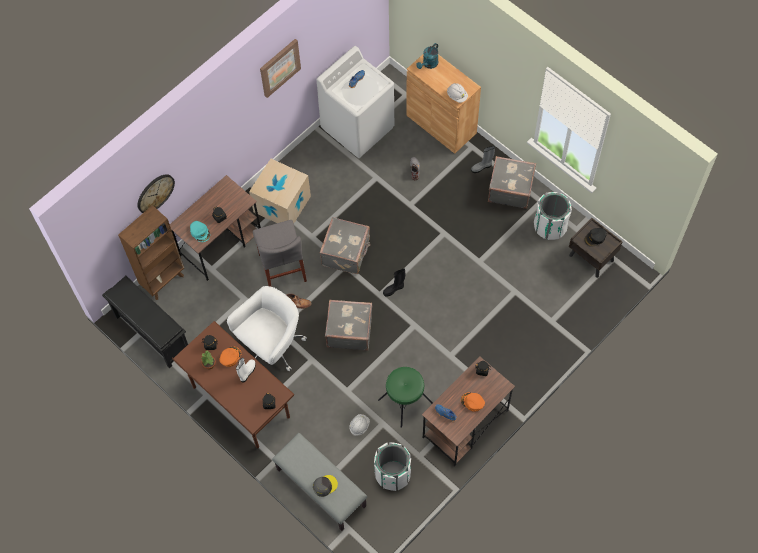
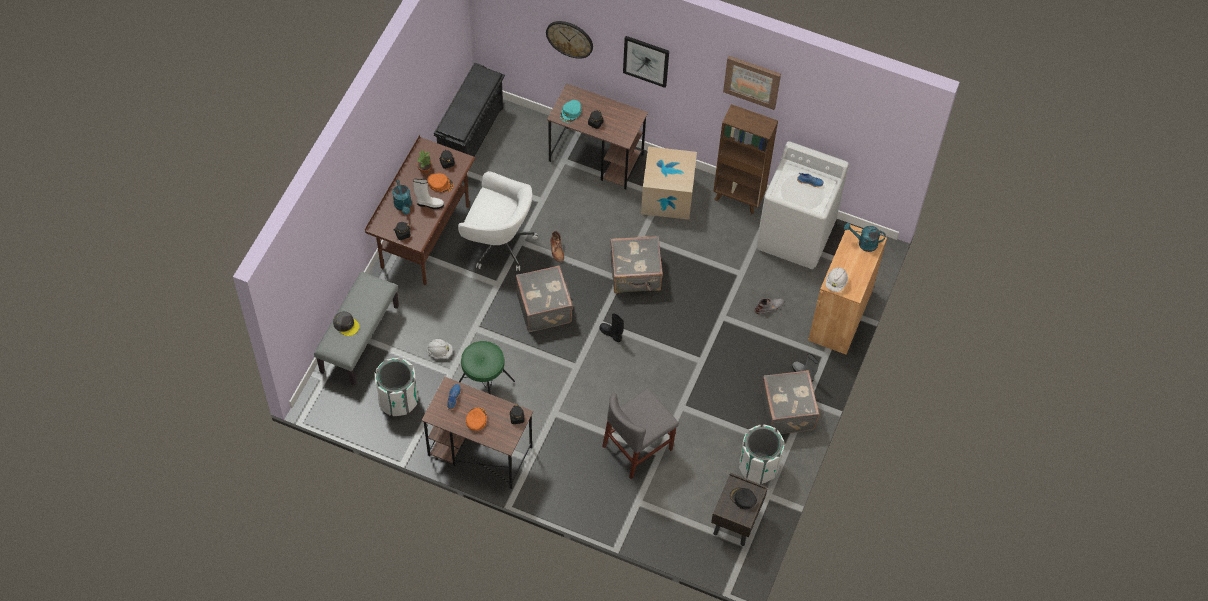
camera: 65 degrees right, 5 degrees down
brown bookcase [118,205,184,300] -> brown bookcase moved to [713,104,778,214]
grey chair [253,220,307,287] -> grey chair moved to [602,389,679,479]
none -> turquoise watering can [392,180,412,215]
none -> picture [623,36,669,88]

